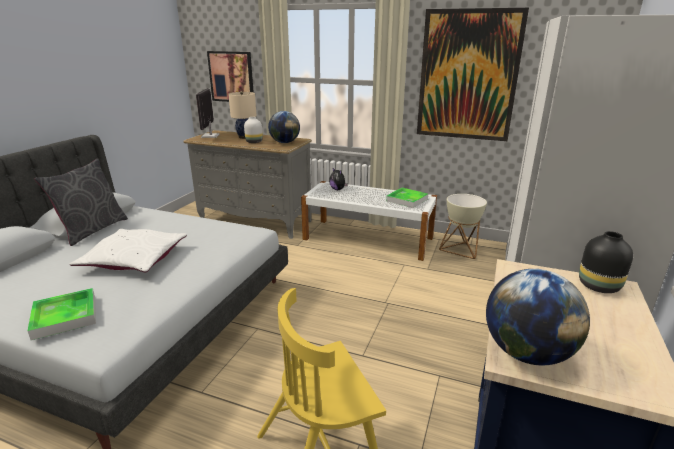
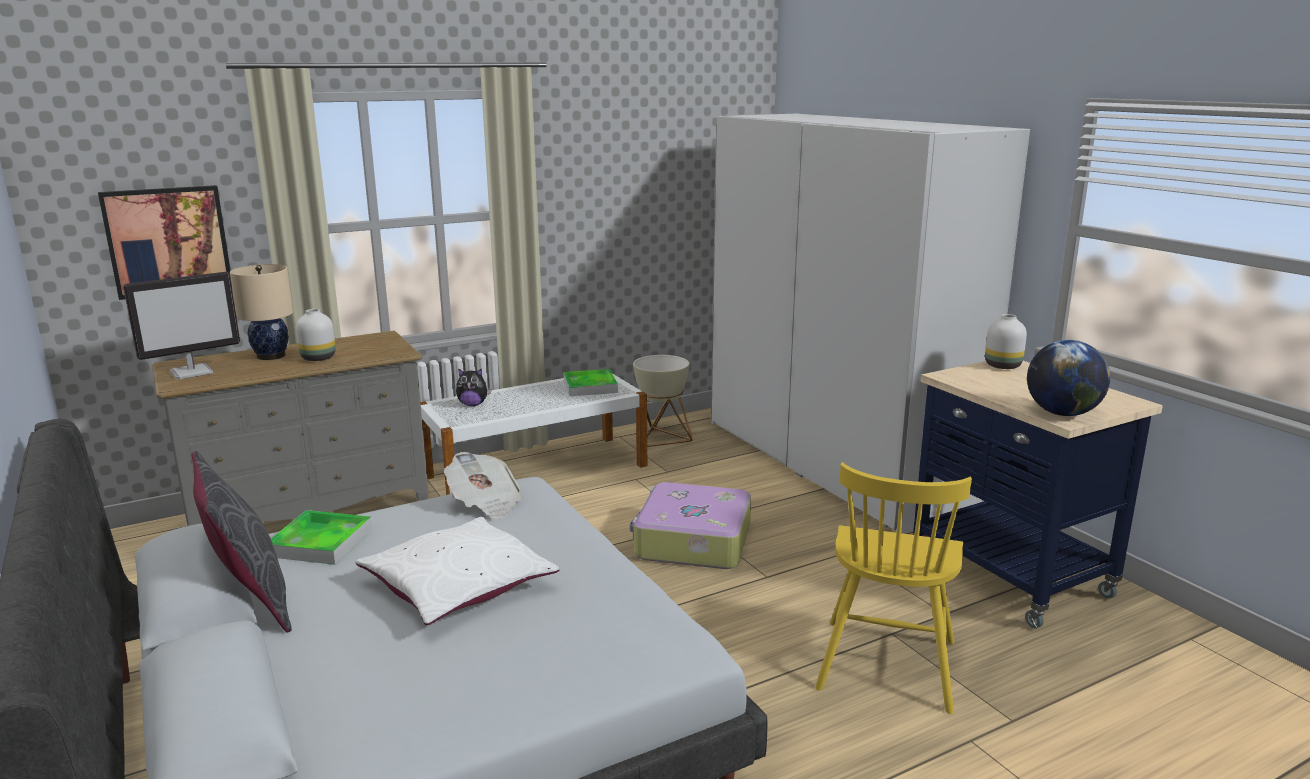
camera: 50 degrees left, 5 degrees down
tray [28,288,96,340] -> tray moved to [271,510,373,565]
monitor [196,88,220,138] -> monitor turned 75 degrees counterclockwise [123,272,240,379]
globe [268,111,300,143] -> none
picture [417,8,529,141] -> none
black vase [579,231,633,293] -> white vase [985,314,1027,369]
none -> newspaper [444,452,524,519]
none -> suitcase [630,482,751,569]

